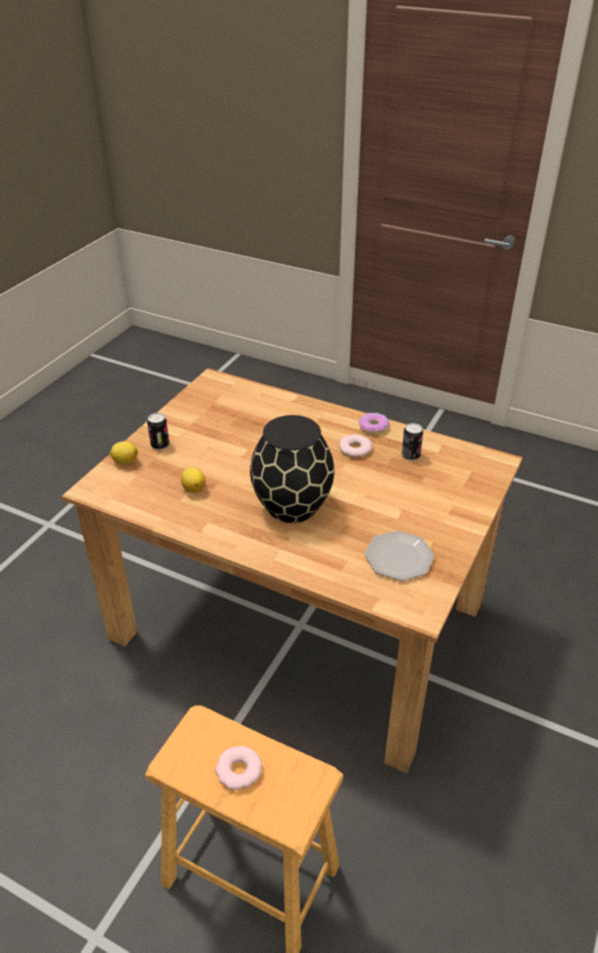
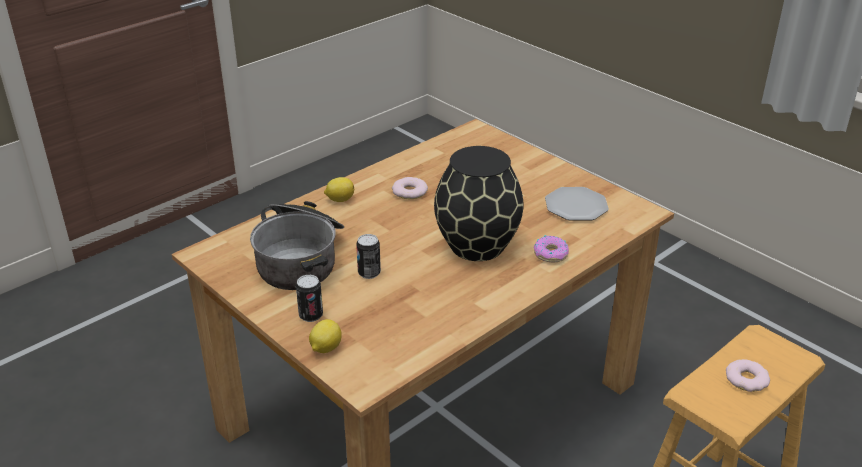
camera: 70 degrees left, 5 degrees down
lemon [181,467,206,493] -> lemon moved to [324,177,354,202]
donut [359,413,389,434] -> donut moved to [534,235,569,262]
can [402,423,423,461] -> can moved to [356,234,381,279]
none -> cooking pot [250,201,344,290]

